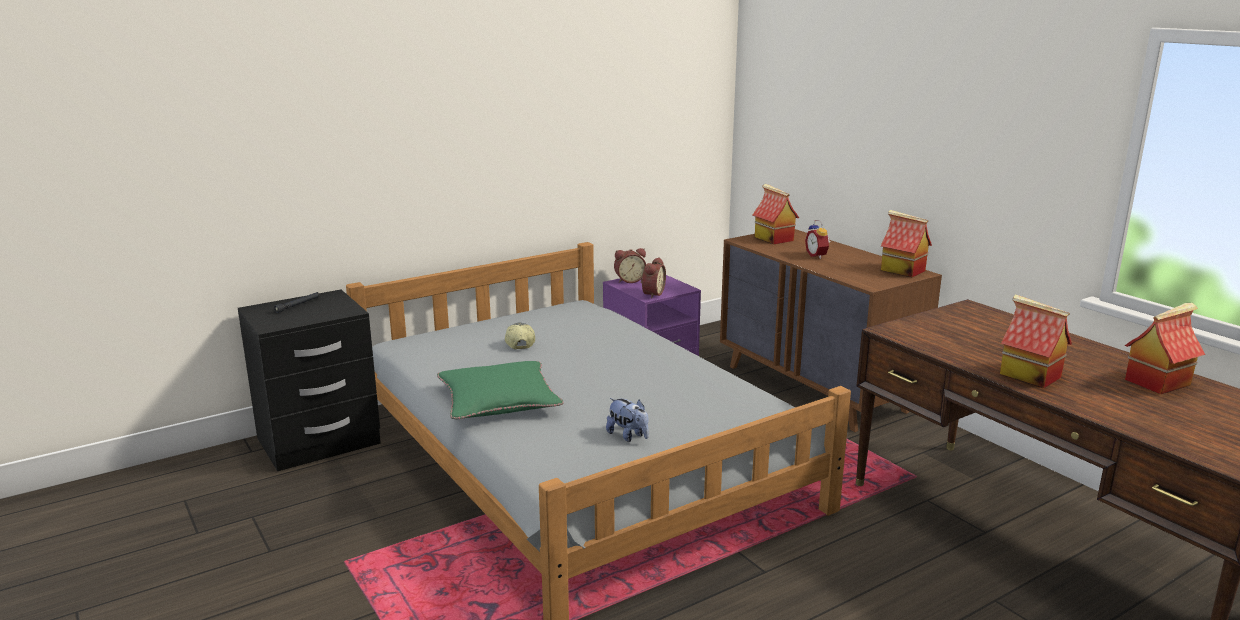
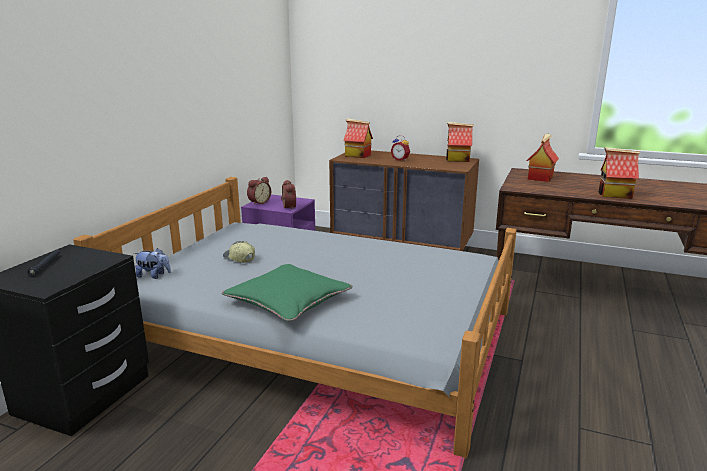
camera: 35 degrees left, 0 degrees up
plush toy [606,398,649,442] -> plush toy moved to [134,248,171,279]
toy house [1124,303,1205,394] -> toy house moved to [526,134,559,182]

